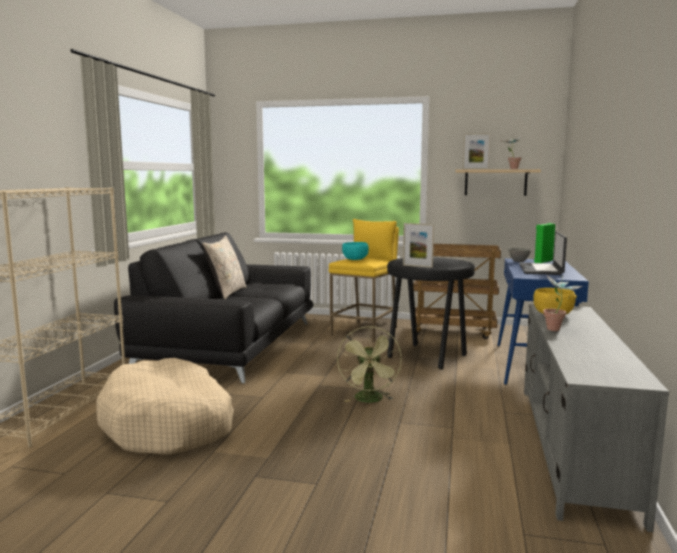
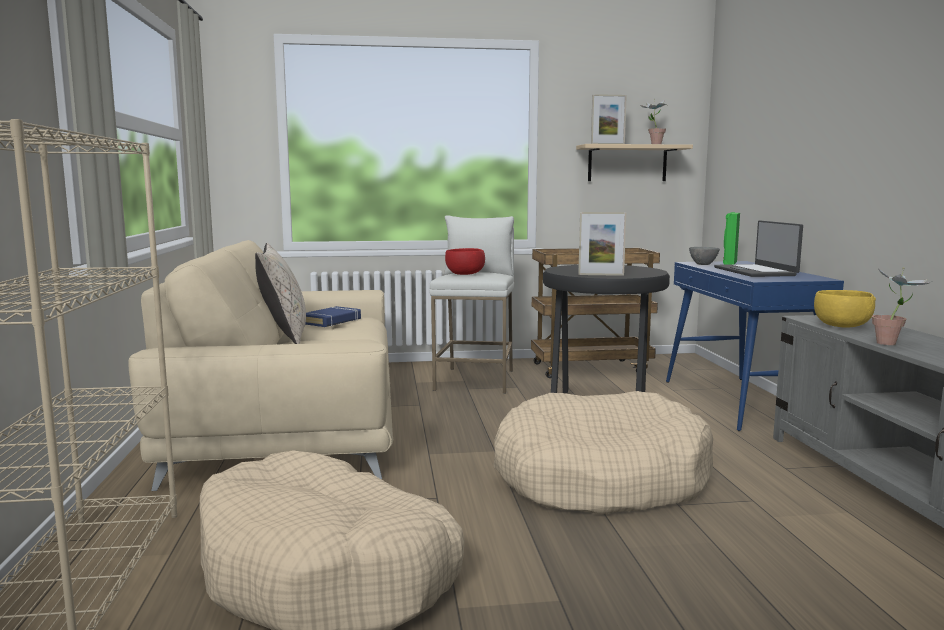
camera: 20 degrees left, 0 degrees up
black sofa [114,232,314,383] -> beige sofa [128,240,393,491]
yellow stool [329,219,399,342] -> white stool [430,215,514,393]
green fan [337,326,402,403] -> beige dog bed [493,391,714,515]
turquoise bowl [342,242,369,260] -> red bowl [445,248,485,275]
none -> blue book [305,306,361,327]

